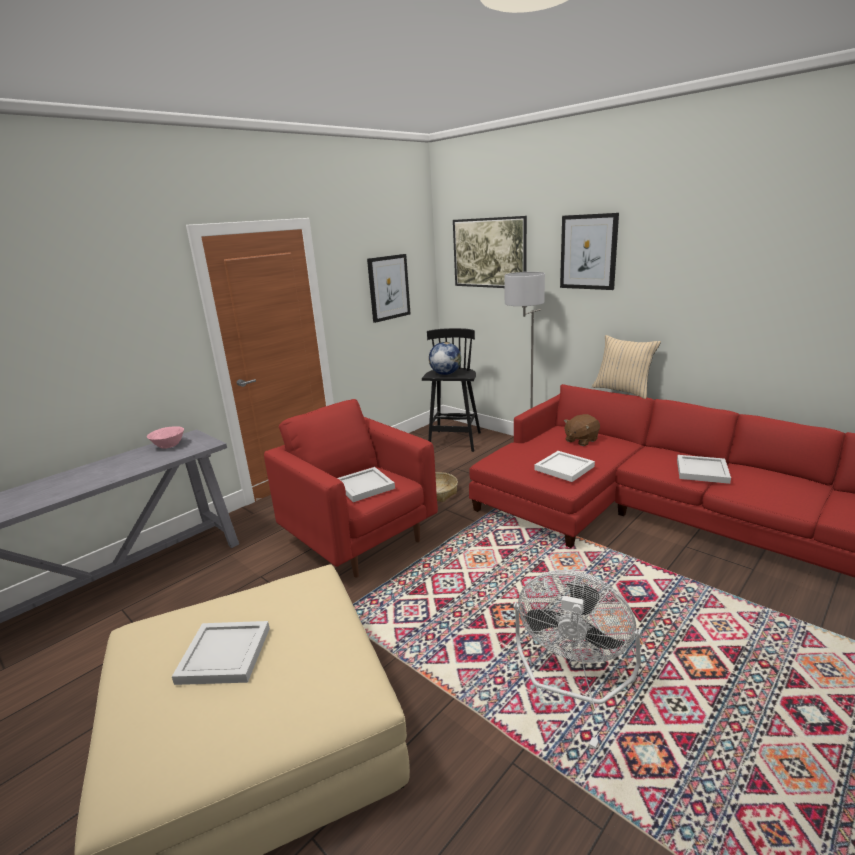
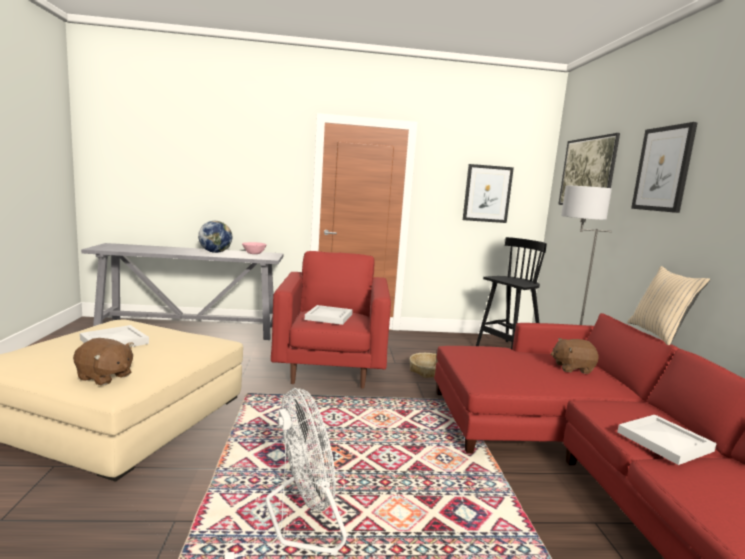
camera: 40 degrees right, 10 degrees down
globe [429,342,461,375] -> globe moved to [198,221,232,253]
white tray [535,451,595,482] -> none
none -> brown plush toy [73,338,134,385]

